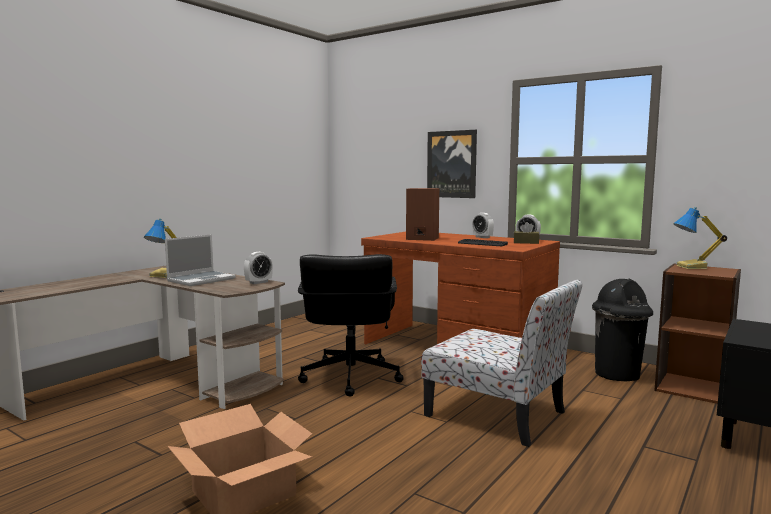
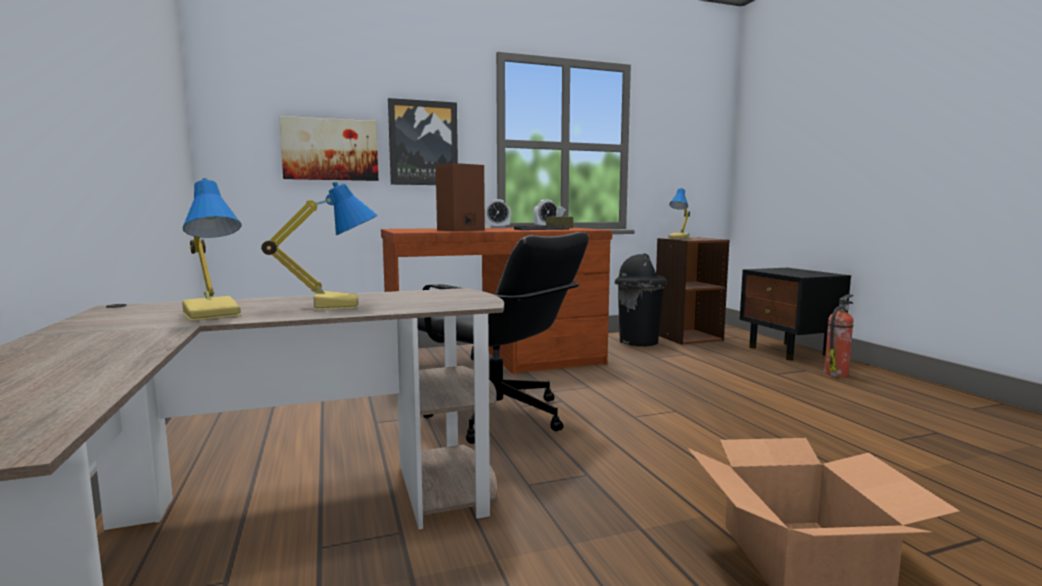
camera: 55 degrees left, 0 degrees up
laptop [165,234,236,286] -> table lamp [261,181,378,310]
alarm clock [244,252,273,284] -> none
chair [421,280,582,447] -> none
none -> picture [279,116,378,181]
none -> fire extinguisher [824,294,854,377]

